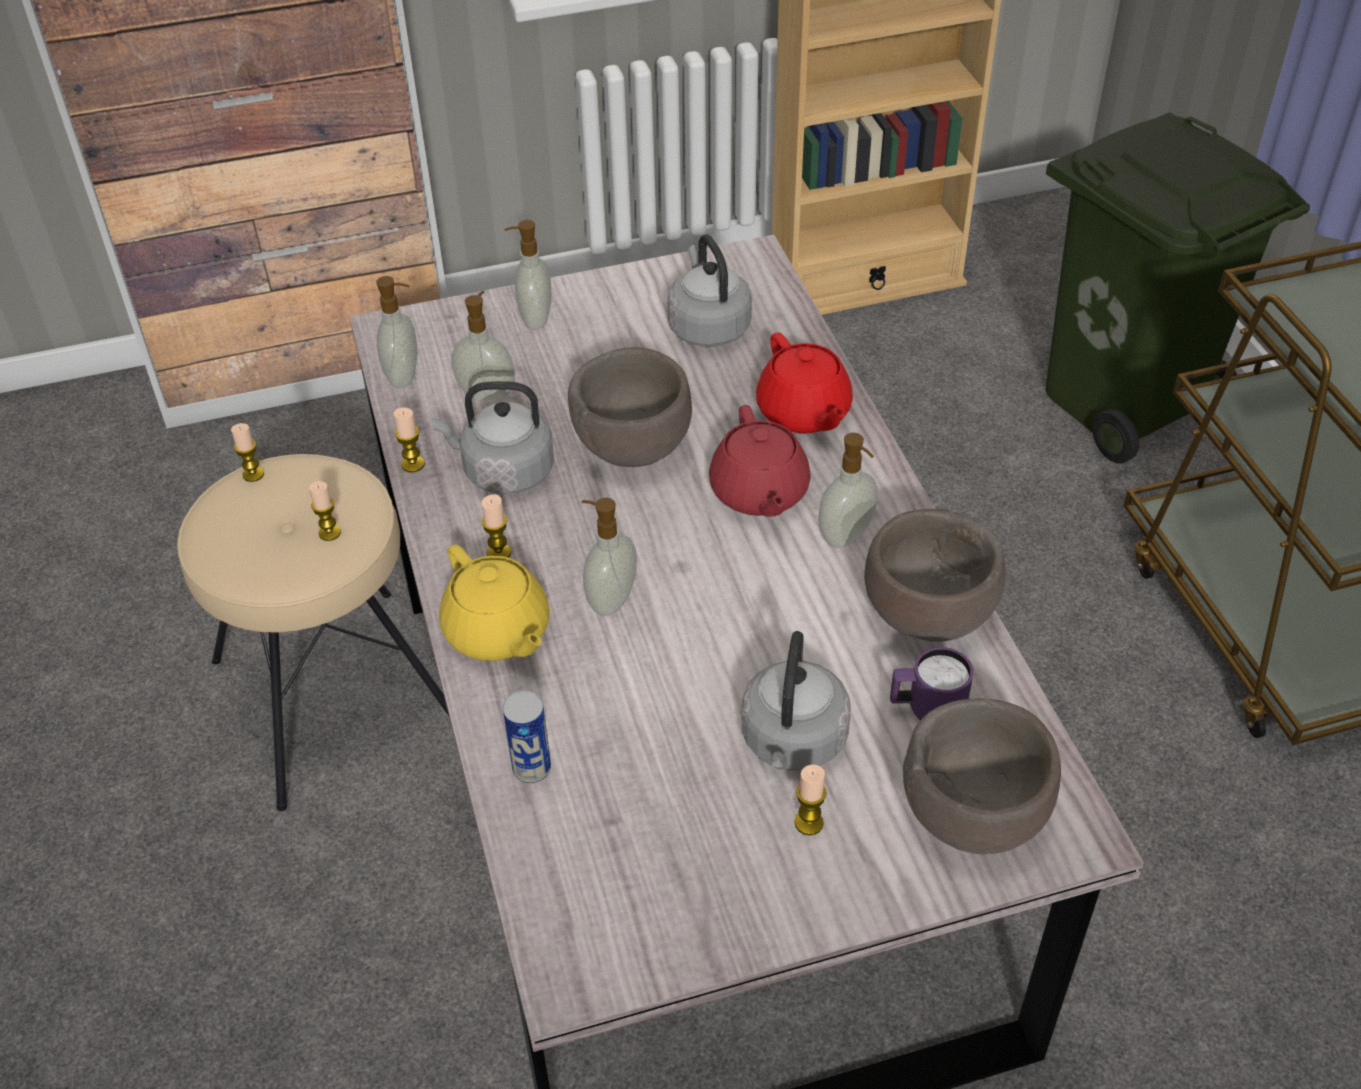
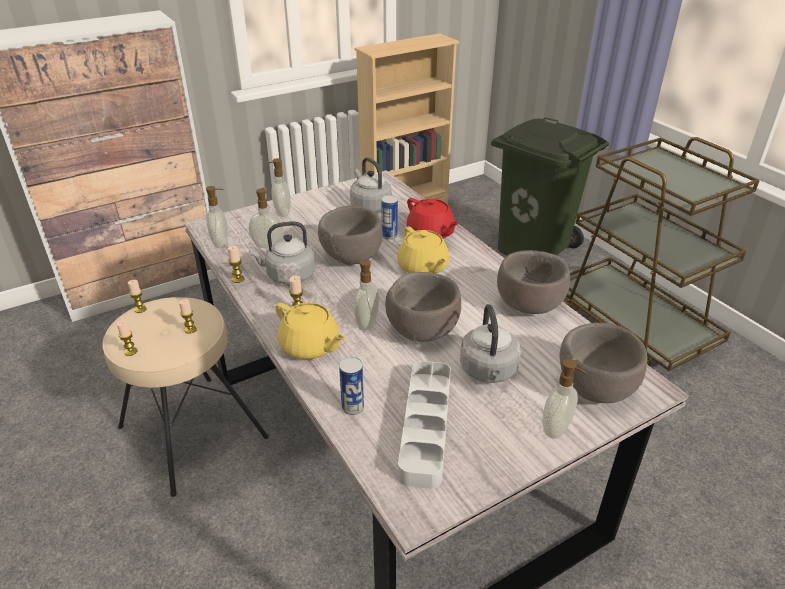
camera: 15 degrees left, 10 degrees down
red teapot [709,405,811,517] -> yellow teapot [397,227,449,274]
candle [795,764,827,835] -> candle moved to [117,320,137,356]
soap dispenser [818,433,878,548] -> soap dispenser moved to [543,359,587,439]
purple mug [890,647,973,720] -> none
none -> can [381,195,398,240]
none -> brown bowl [385,272,461,342]
none -> grey tray [398,361,451,489]

